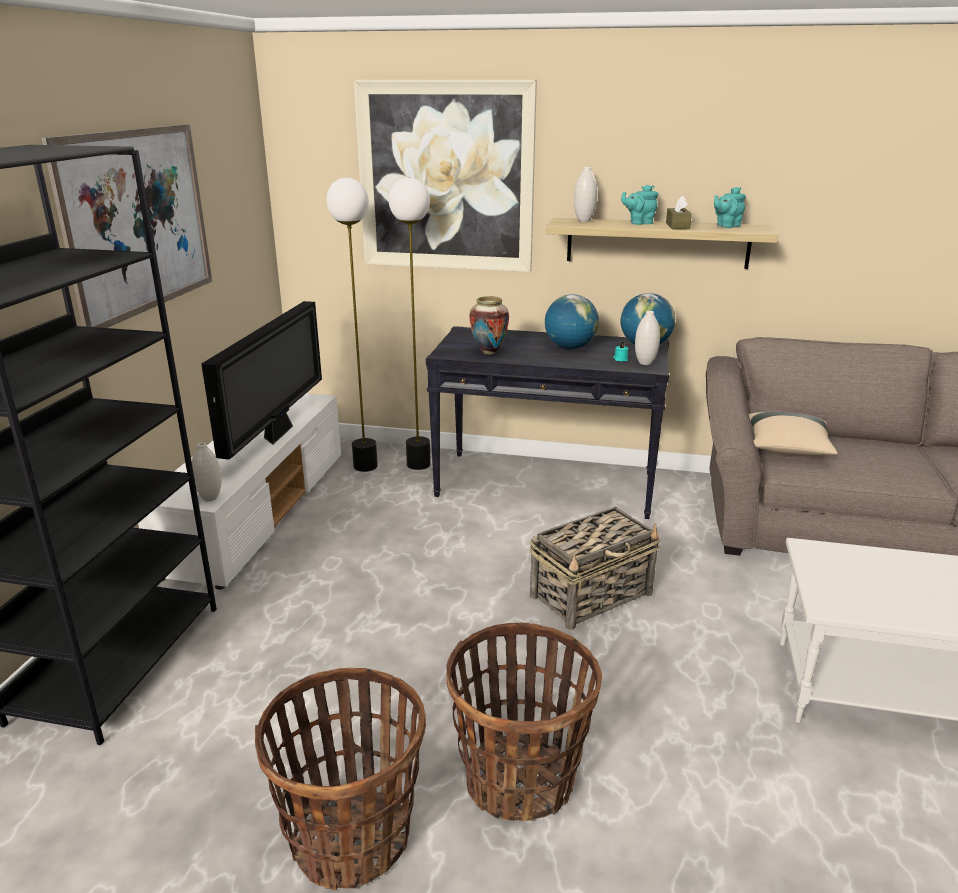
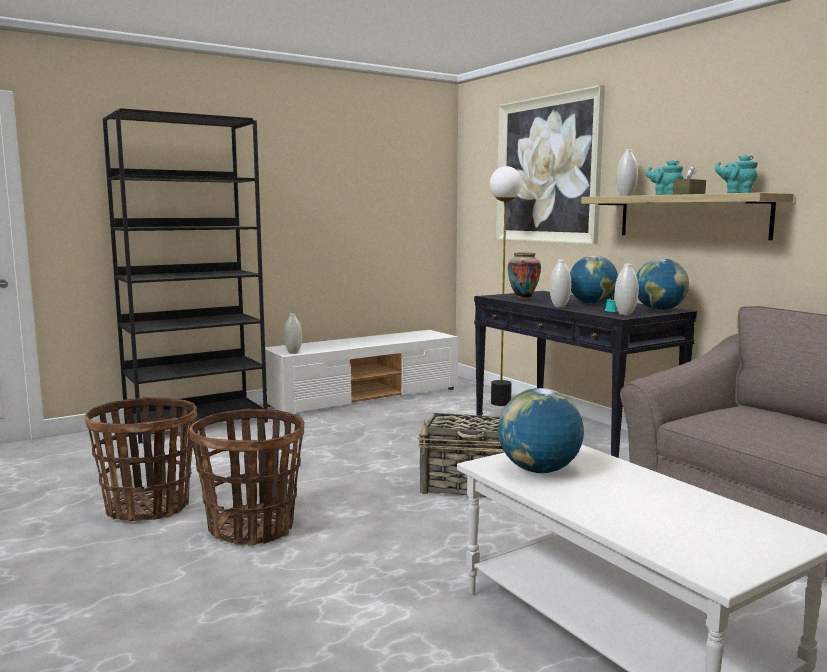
camera: 45 degrees right, 15 degrees down
picture [41,124,212,328] -> none
television [201,301,322,460] -> none
floor lamp [327,178,378,472] -> none
beige pillow [749,411,838,455] -> none
none -> globe [498,388,584,473]
none -> white vase [550,260,571,308]

